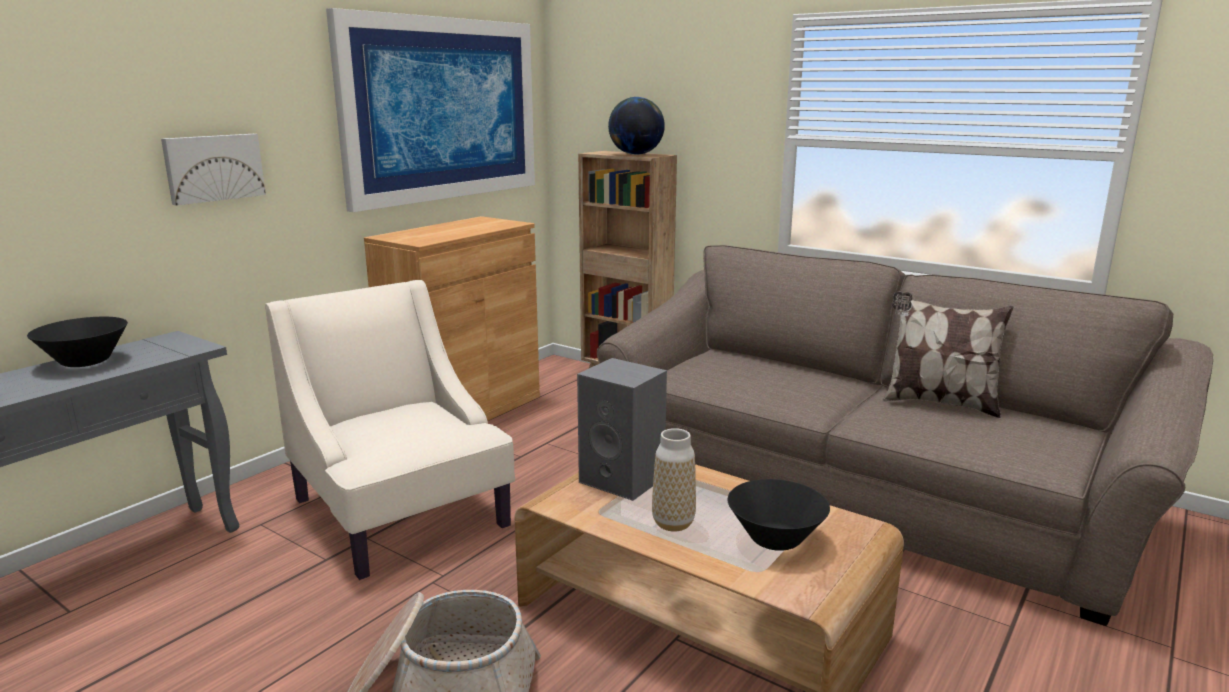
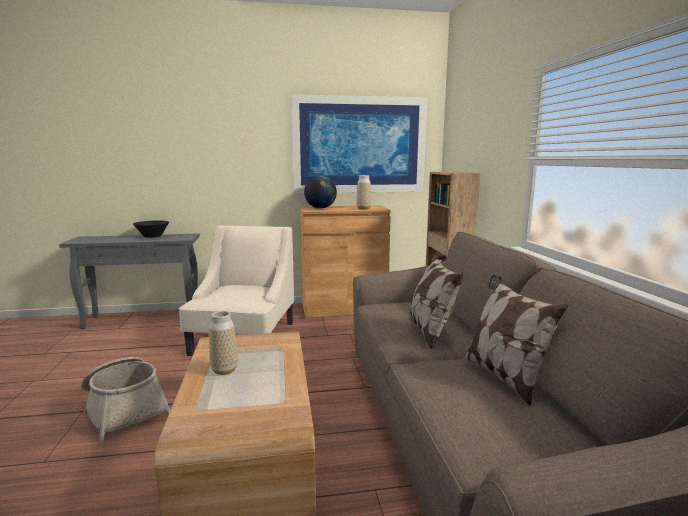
camera: 45 degrees right, 5 degrees down
picture [161,134,266,206] -> none
grey speaker [577,358,667,501] -> none
globe [608,97,665,155] -> globe moved to [304,176,337,209]
black bowl [728,479,830,551] -> none
none -> vase [356,175,371,210]
none -> pillow [409,252,463,350]

